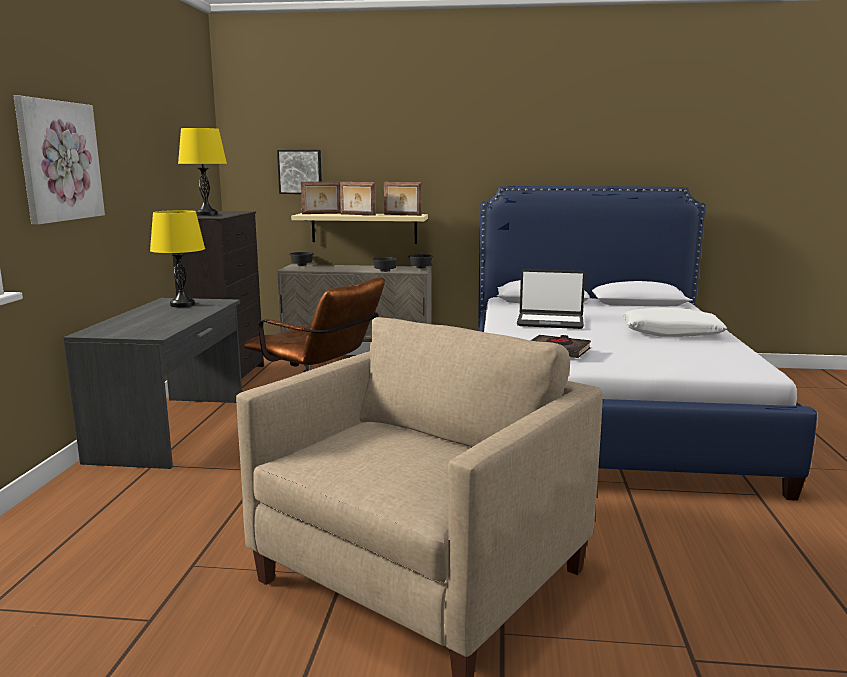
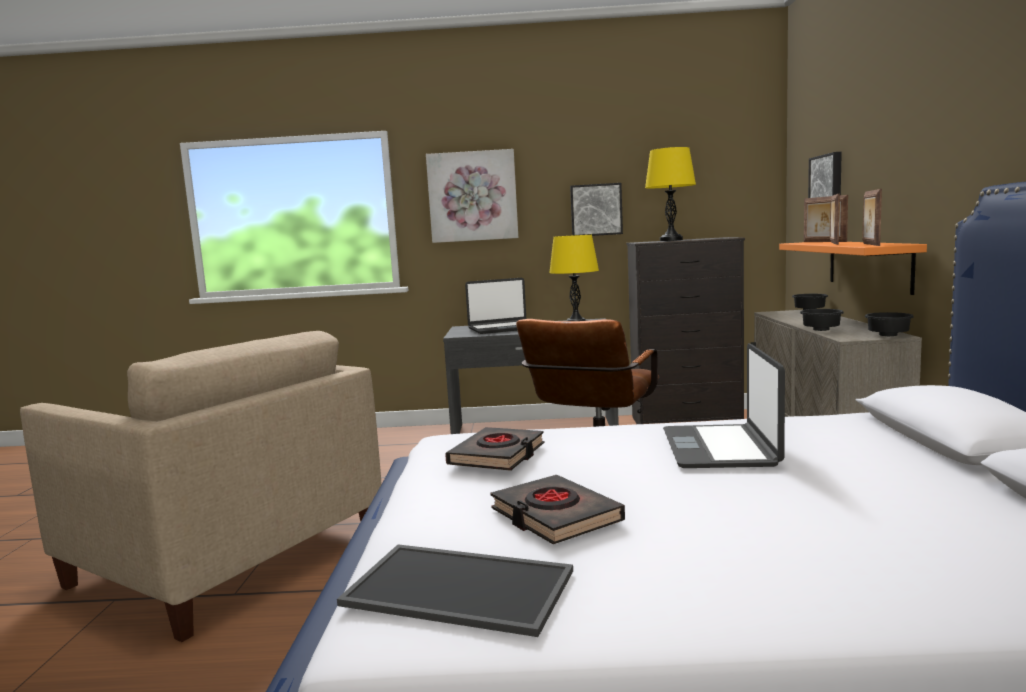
camera: 85 degrees right, 5 degrees down
beige shelf [291,213,428,244] -> orange shelf [779,242,927,295]
white pillow [623,308,727,337] -> none
none -> tray [337,544,573,637]
none -> laptop [465,278,526,334]
none -> black book [491,475,625,544]
none -> picture [570,183,623,236]

